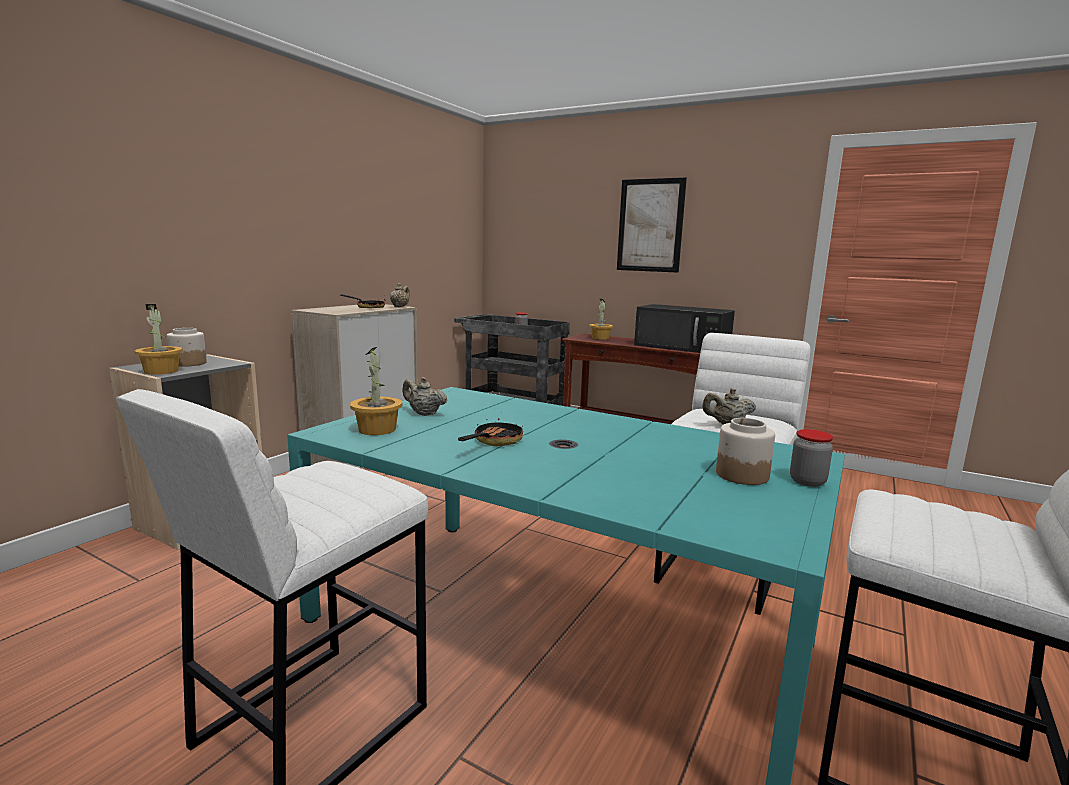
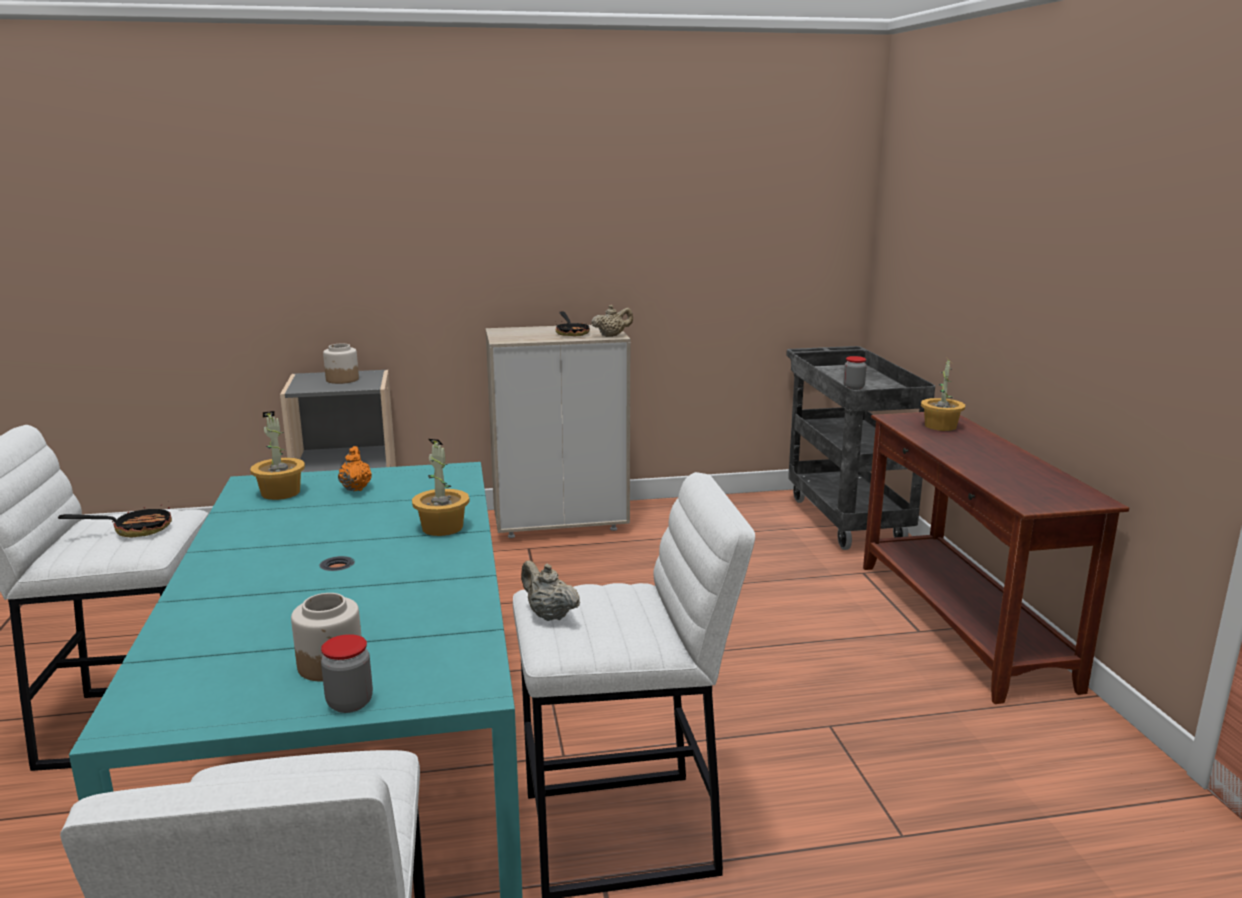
camera: 50 degrees right, 5 degrees up
potted plant [134,304,183,375] -> potted plant moved to [412,439,470,536]
beige teapot [402,377,447,416] -> orange teapot [338,446,372,491]
frying pan [458,418,523,447] -> frying pan moved to [58,504,172,537]
picture [617,177,687,273] -> none
black microwave [634,304,735,353] -> none

